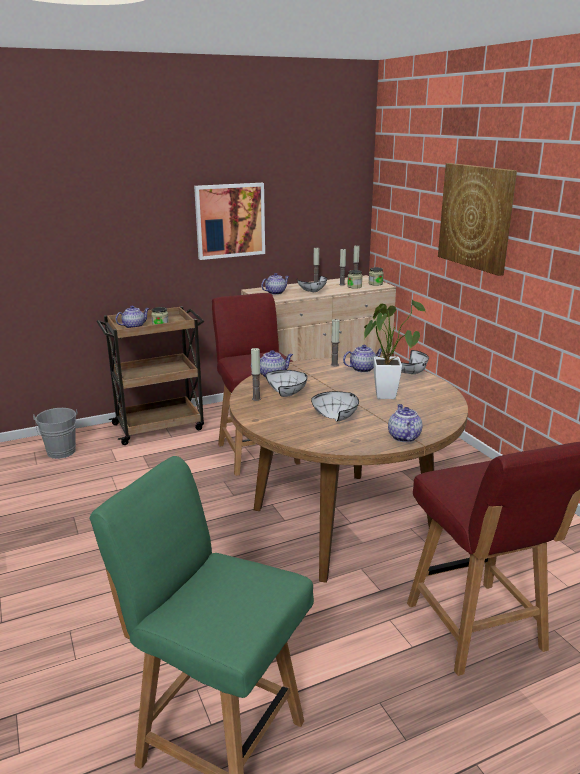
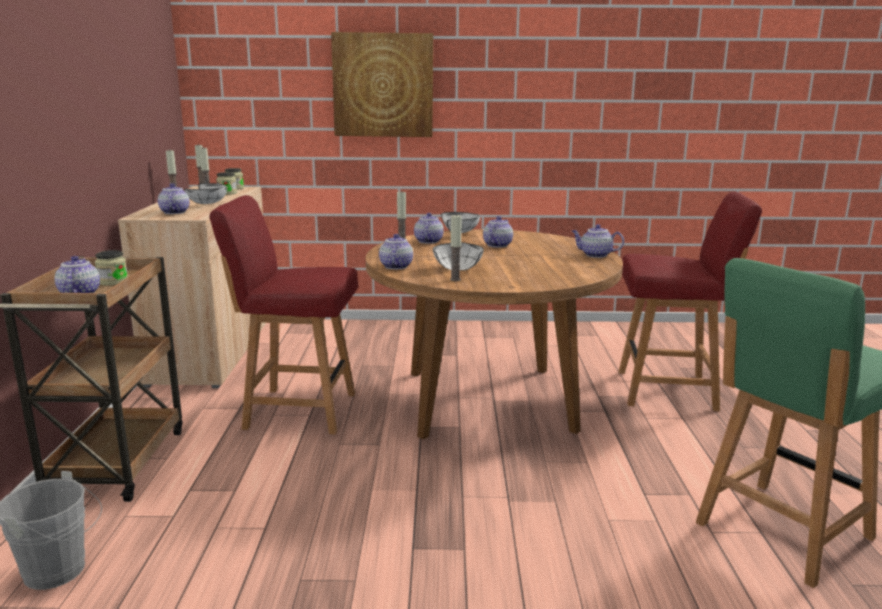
camera: 65 degrees left, 5 degrees down
picture [194,183,265,260] -> none
white bowl [311,391,359,422] -> none
potted plant [364,300,425,399] -> teapot [483,216,513,248]

